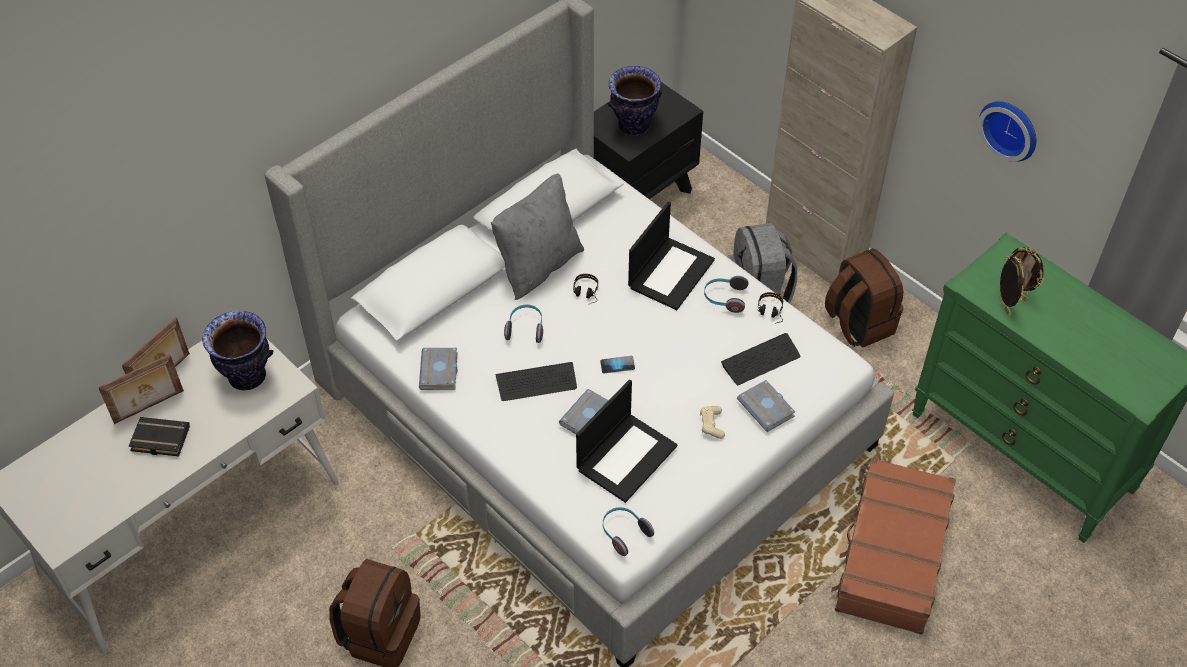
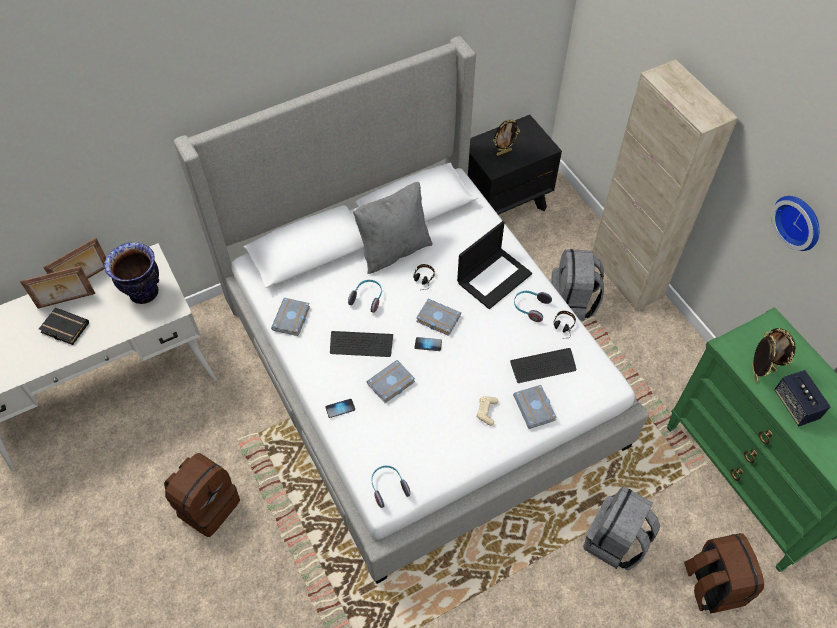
camera: 15 degrees right, 5 degrees up
laptop [576,379,678,503] -> none
vase [607,66,662,136] -> picture frame [493,119,520,156]
brown backpack [825,248,904,348] -> brown backpack moved to [684,533,764,613]
brown suitcase [831,458,956,635] -> grey backpack [583,486,660,570]
none -> phone [325,399,355,418]
none -> grey book [416,299,461,336]
none -> speaker [774,370,831,426]

